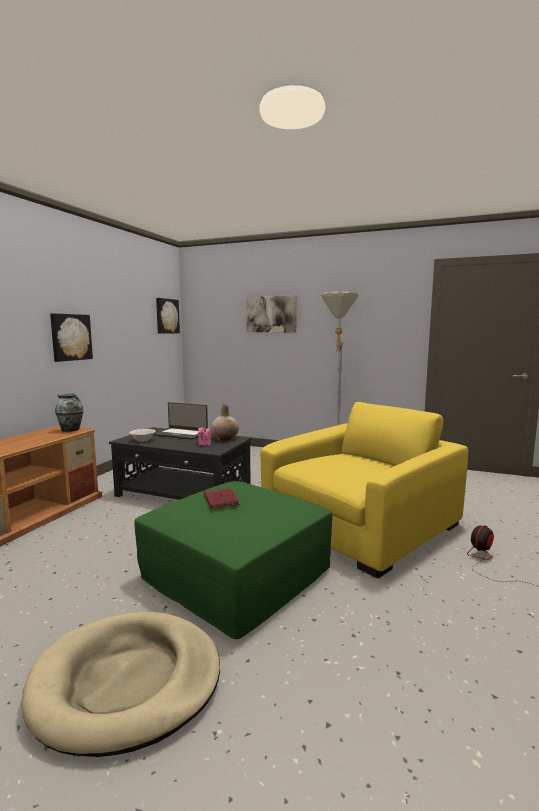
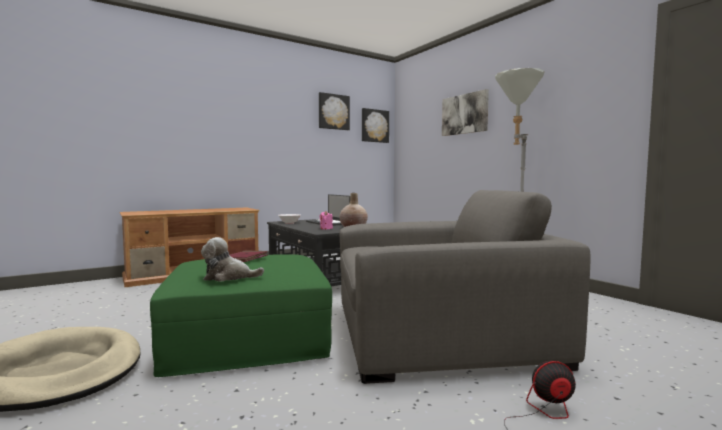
camera: 35 degrees right, 5 degrees down
picture [50,313,93,362] -> picture moved to [319,92,350,130]
vase [55,394,84,432] -> none
yellow armchair [260,402,468,578] -> grey armchair [339,190,591,384]
none -> plush toy [201,237,264,282]

